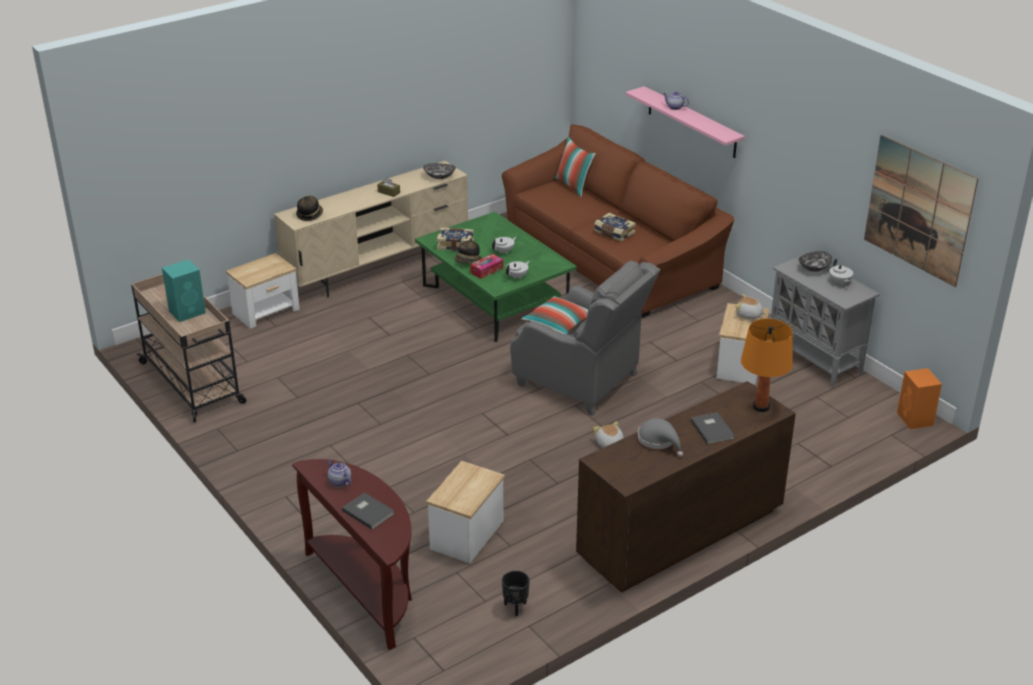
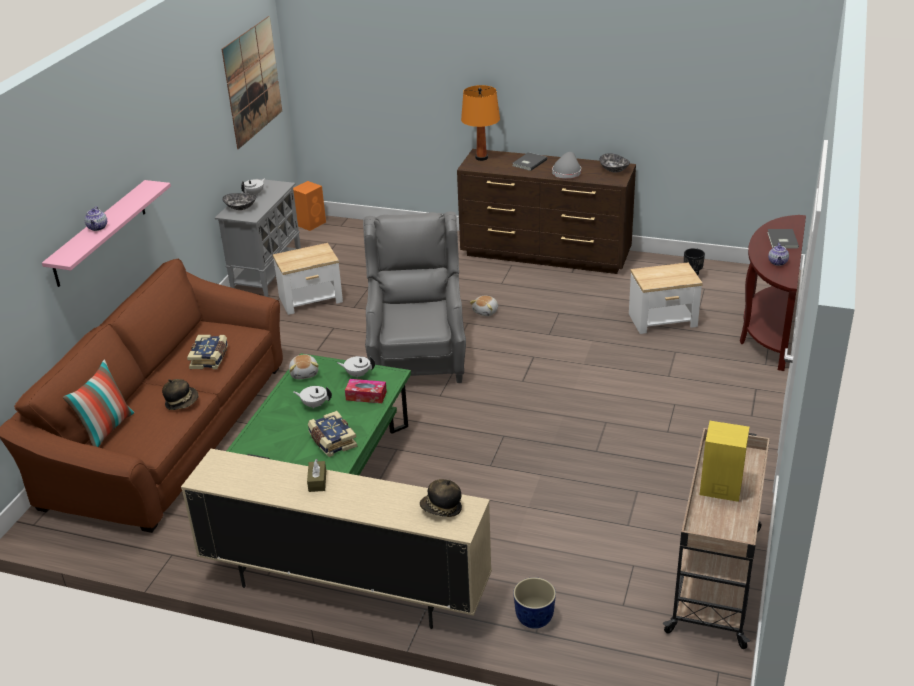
camera: 125 degrees left, 0 degrees up
turquoise speaker [162,259,206,322] -> yellow speaker [700,421,749,502]
side table [226,253,300,329] -> planter [513,577,556,628]
bowl [423,163,456,179] -> bowl moved to [599,153,630,173]
hat [455,238,482,263] -> hat moved to [162,379,198,410]
pillow [521,296,588,335] -> none
plush toy [735,294,766,319] -> plush toy moved to [289,354,319,379]

